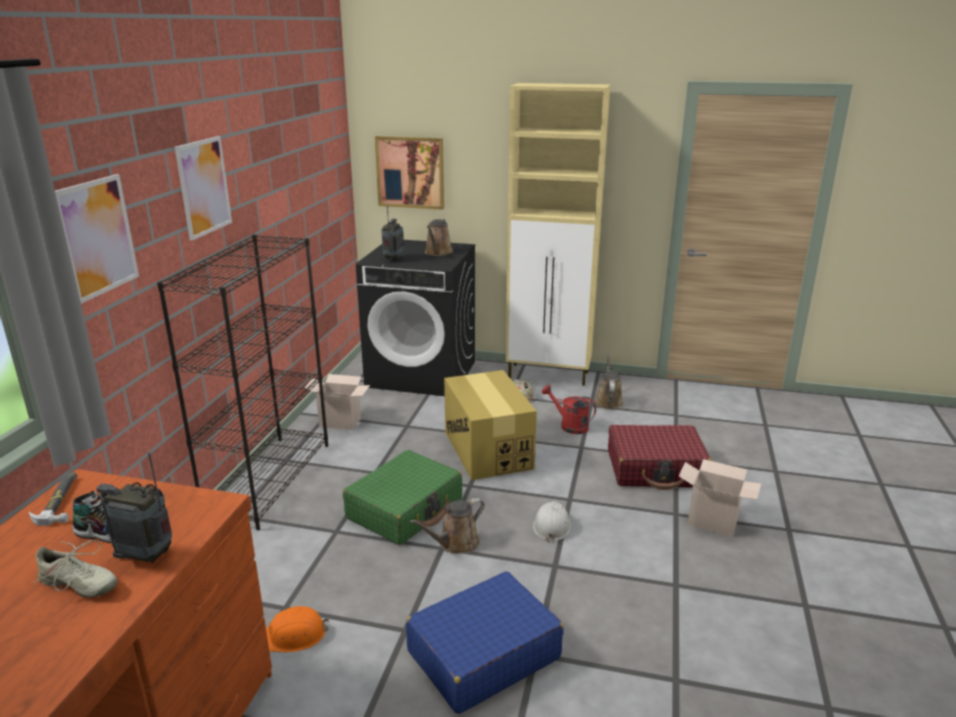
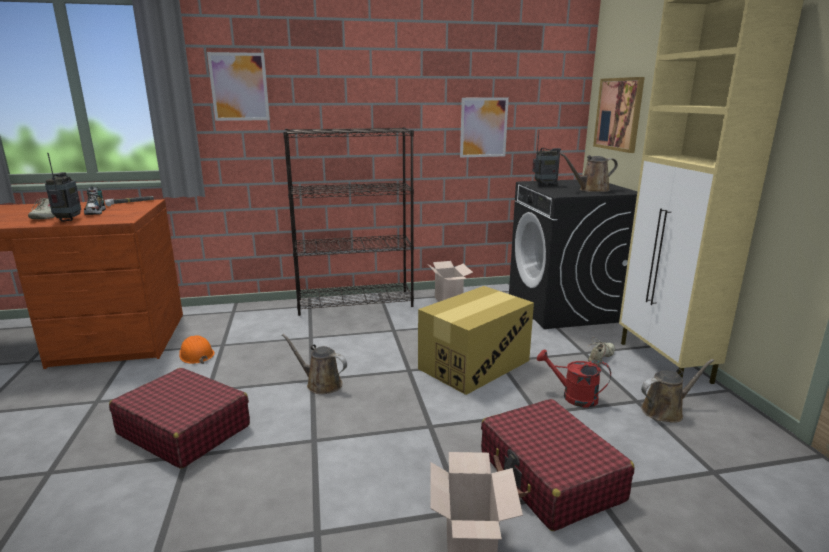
camera: 65 degrees right, 5 degrees down
picture [175,136,232,241] -> picture moved to [460,98,509,157]
green suitcase [343,450,462,545] -> none
blue suitcase [406,571,563,714] -> red suitcase [109,368,250,469]
white hard hat [533,501,571,542] -> none
red watering can [542,385,596,434] -> red watering can turned 75 degrees counterclockwise [537,349,611,408]

